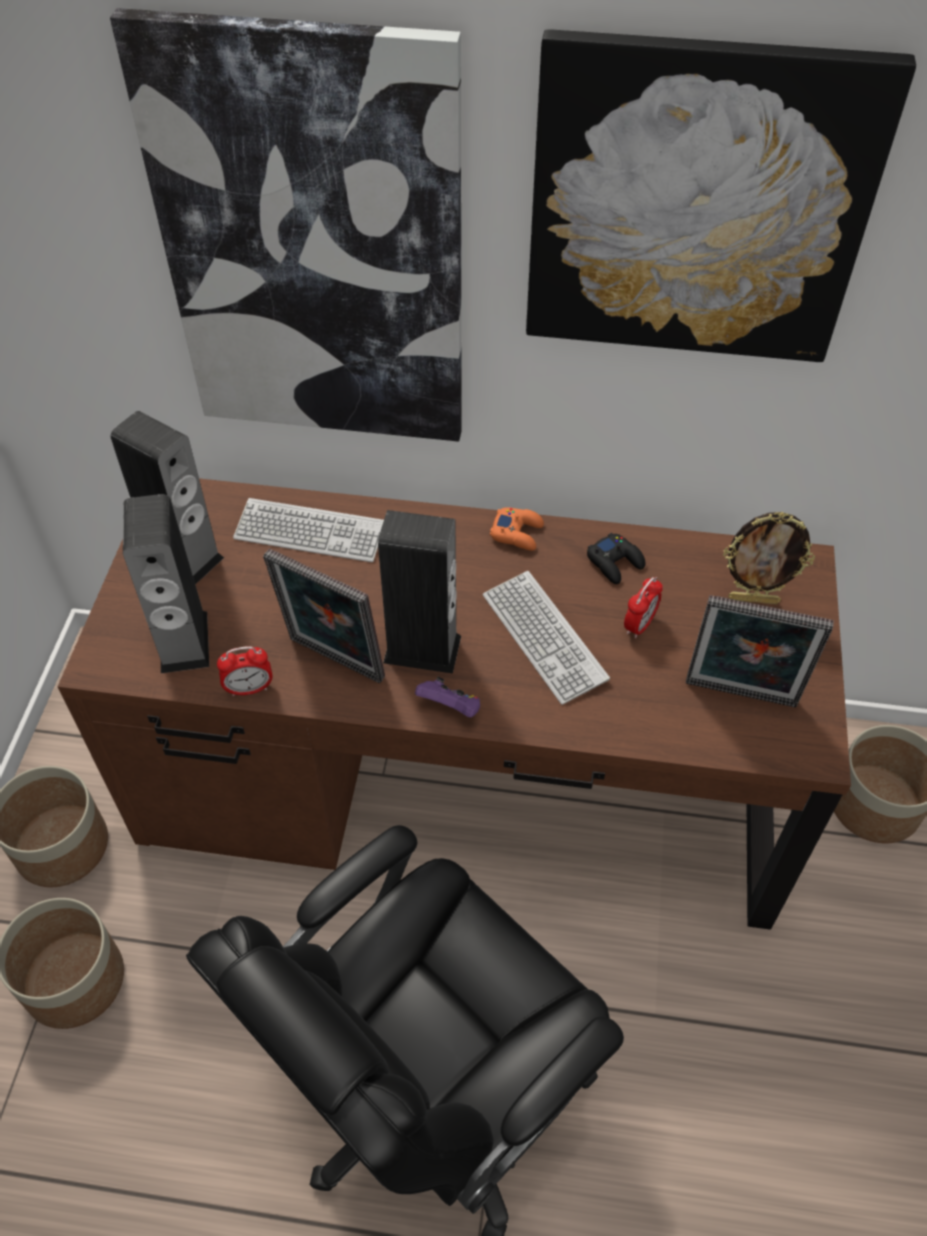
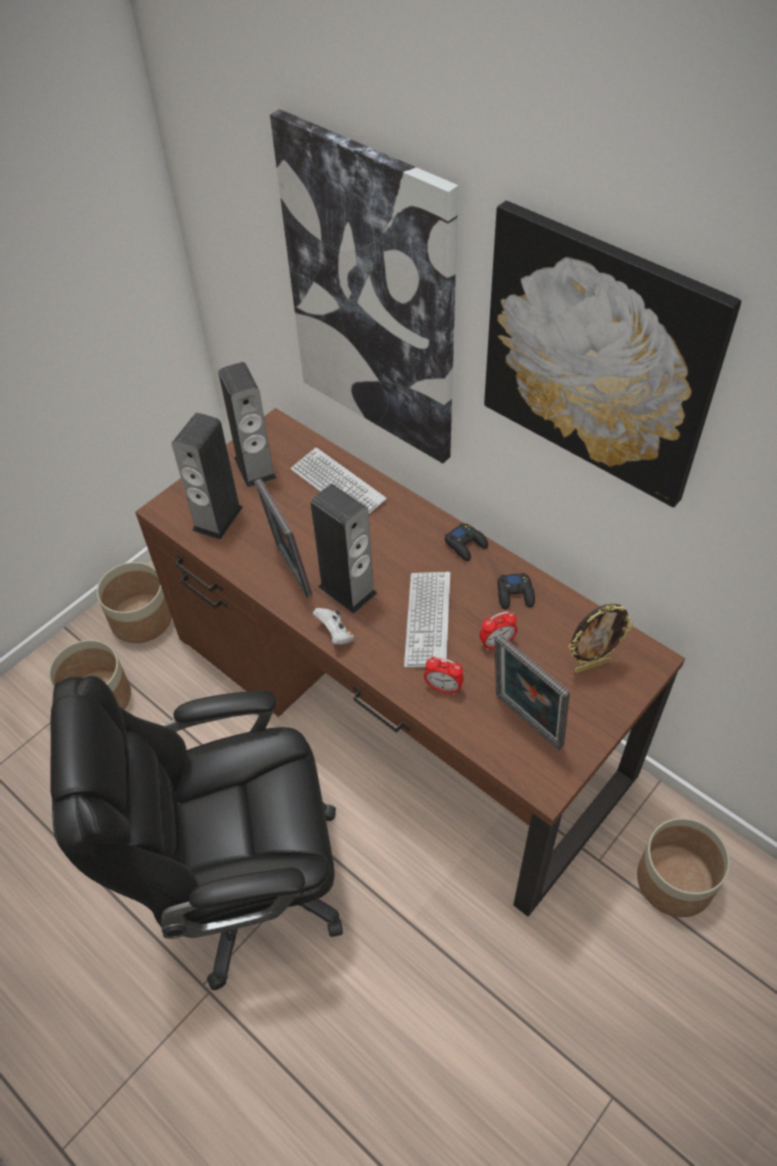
camera: 35 degrees right, 0 degrees up
alarm clock [217,646,273,697] -> alarm clock moved to [424,657,464,694]
purple game controller [415,677,480,718] -> white game controller [313,608,354,645]
orange game controller [490,507,544,551] -> black game controller [445,523,488,561]
picture frame [723,512,815,604] -> picture frame turned 60 degrees counterclockwise [568,604,633,673]

